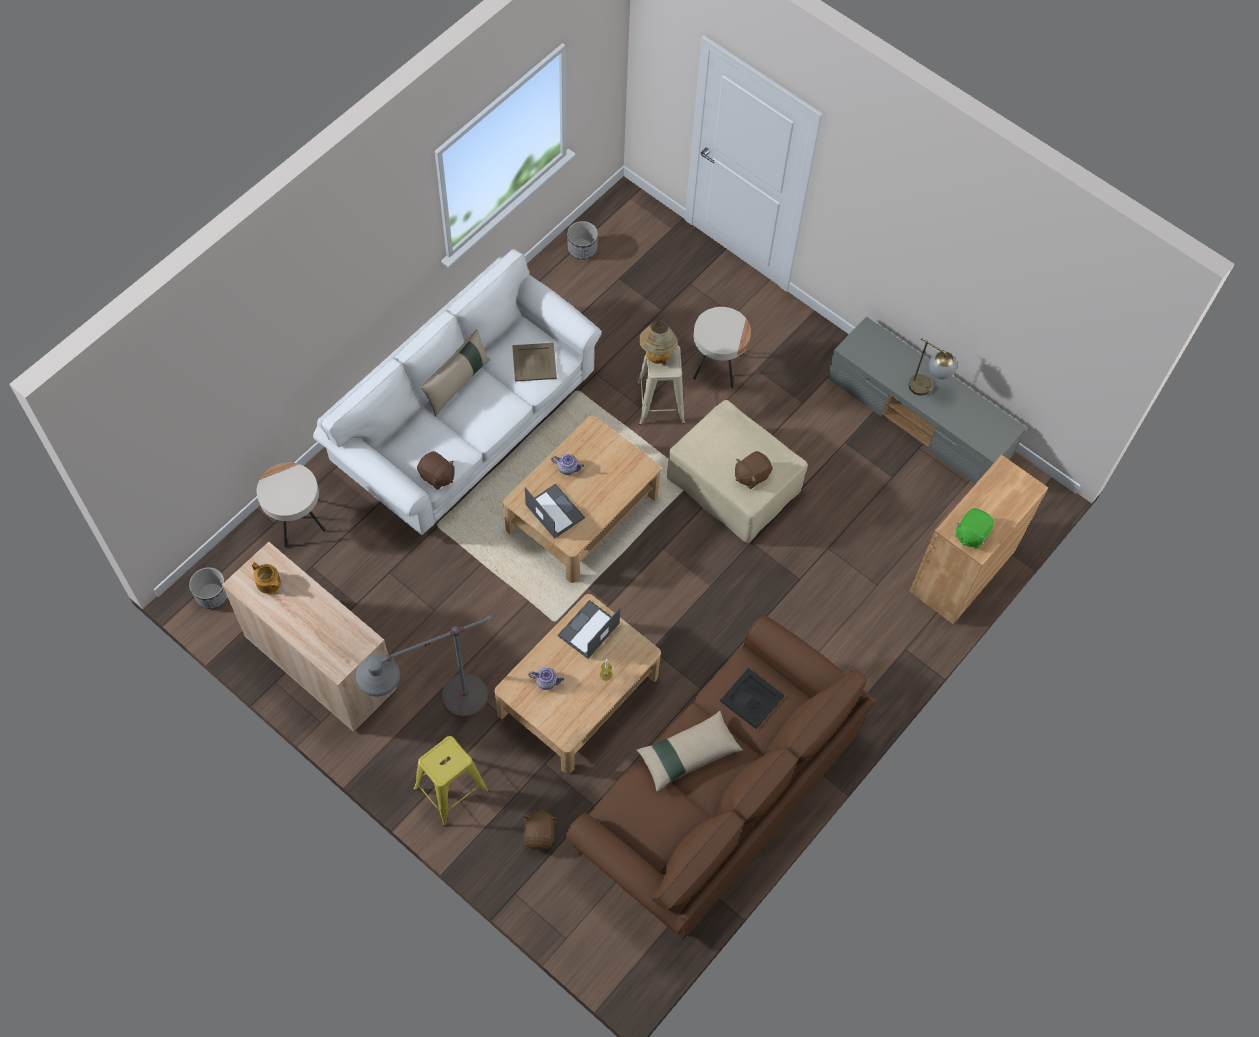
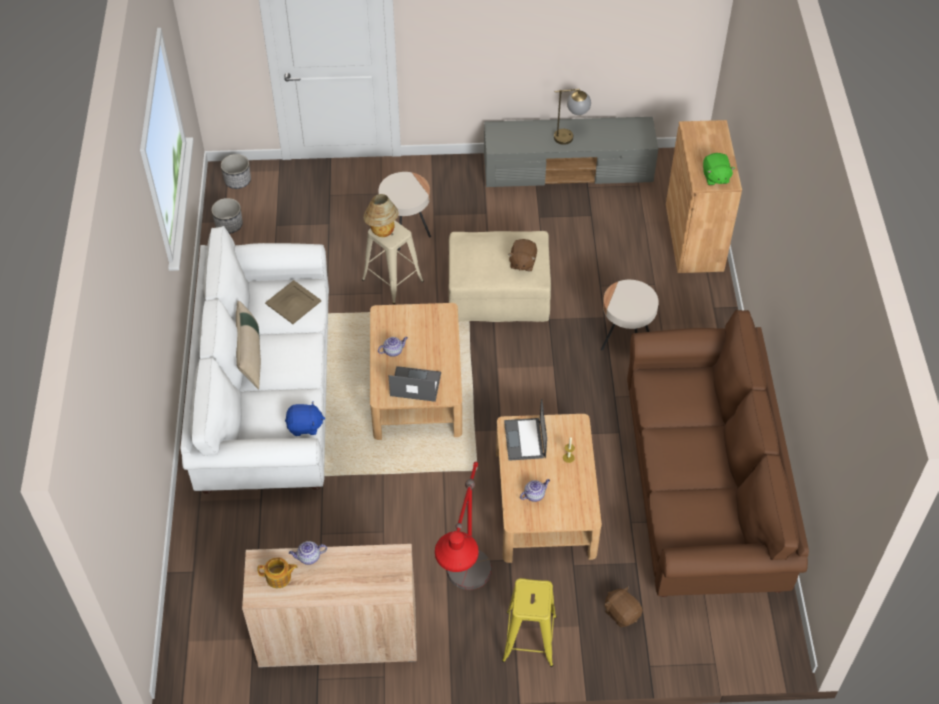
camera: 40 degrees left, 10 degrees down
planter [189,567,228,609] -> planter moved to [221,154,251,189]
beige side table [257,463,326,547] -> beige side table moved to [601,280,659,350]
grey floor lamp [356,616,492,718] -> red floor lamp [435,462,492,590]
brown plush toy [417,451,455,490] -> blue plush toy [285,401,325,436]
beige pillow [636,711,742,792] -> none
black tray [720,668,784,729] -> none
none -> teapot [289,541,327,565]

